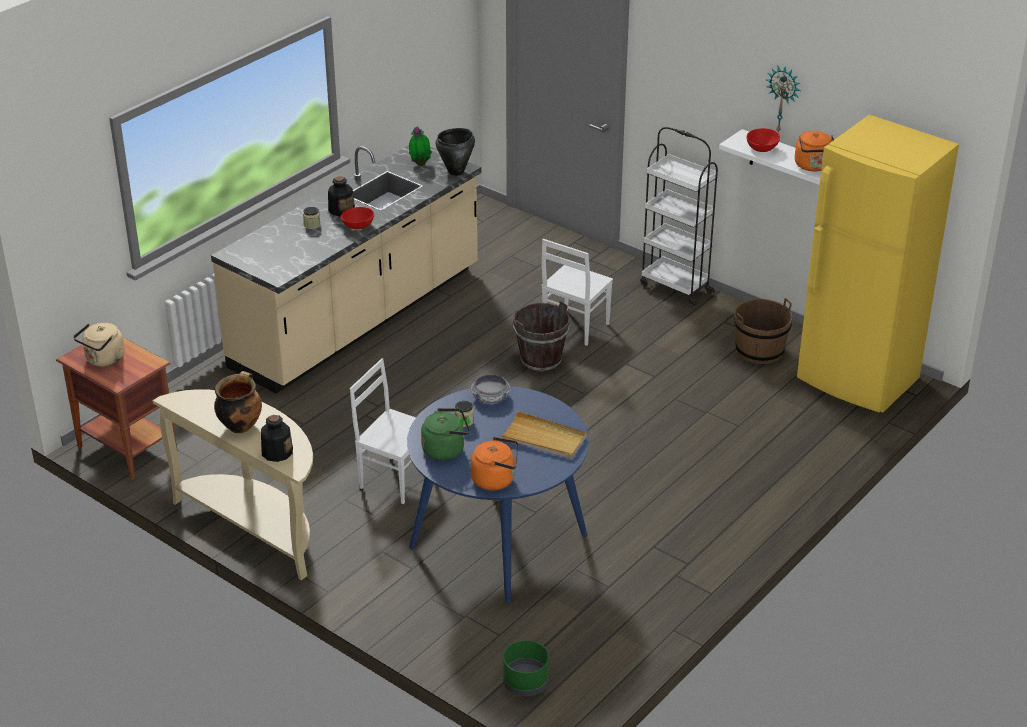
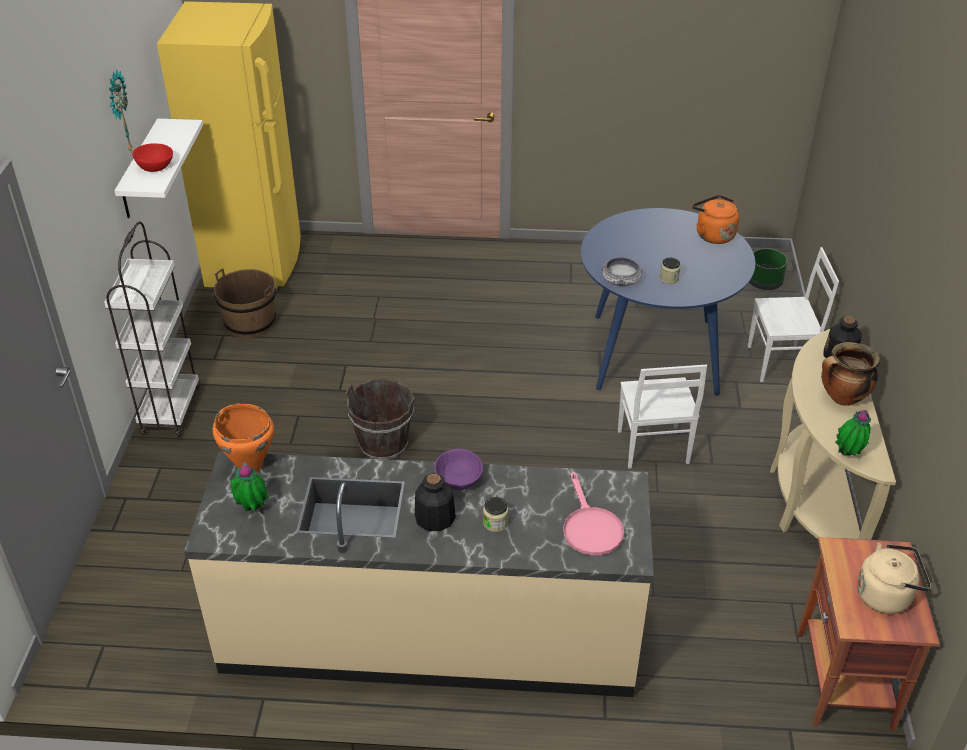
camera: 125 degrees left, 5 degrees up
red bowl [341,207,374,229] -> purple bowl [434,449,483,490]
green kettle [421,408,470,460] -> none
black cooking pot [436,128,475,176] -> orange cooking pot [213,403,274,473]
beige tray [499,411,587,458] -> none
white chair [542,239,613,346] -> white chair moved to [748,247,839,382]
orange kettle [795,131,834,171] -> none
none -> pink frying pan [563,472,624,555]
none -> potted plant [835,410,871,456]

